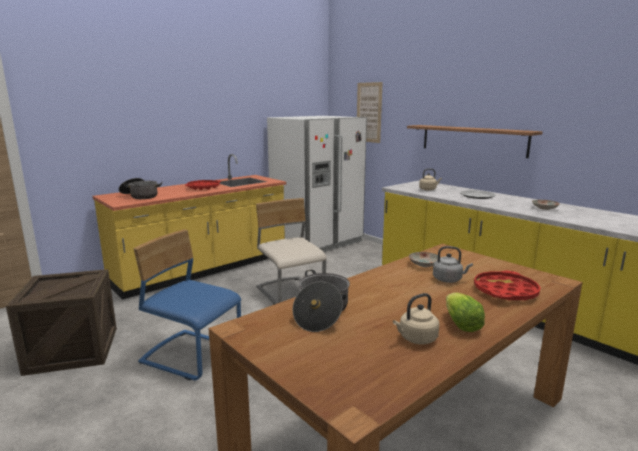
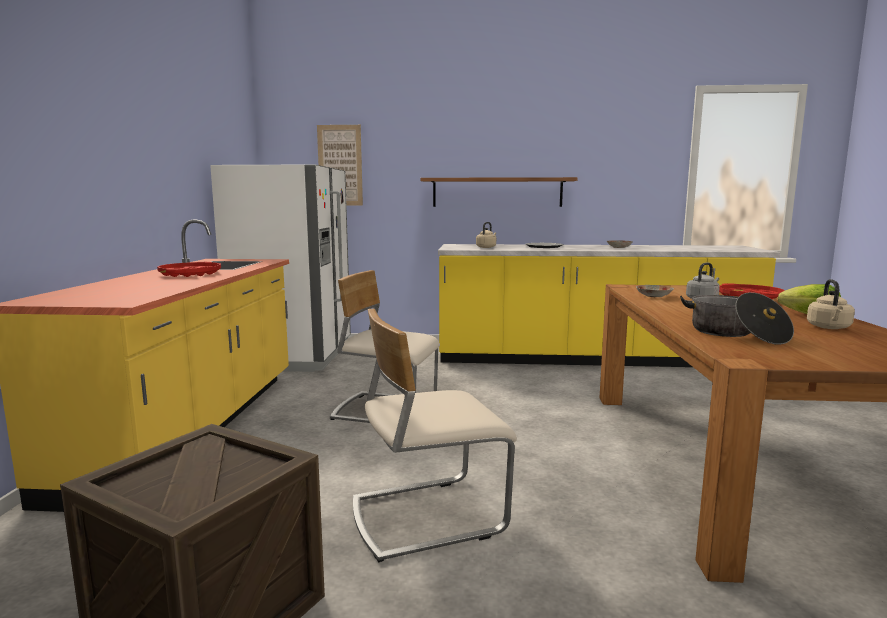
camera: 45 degrees left, 5 degrees down
cooking pot [119,178,162,199] -> none
blue chair [134,229,241,380] -> beige chair [353,309,517,562]

